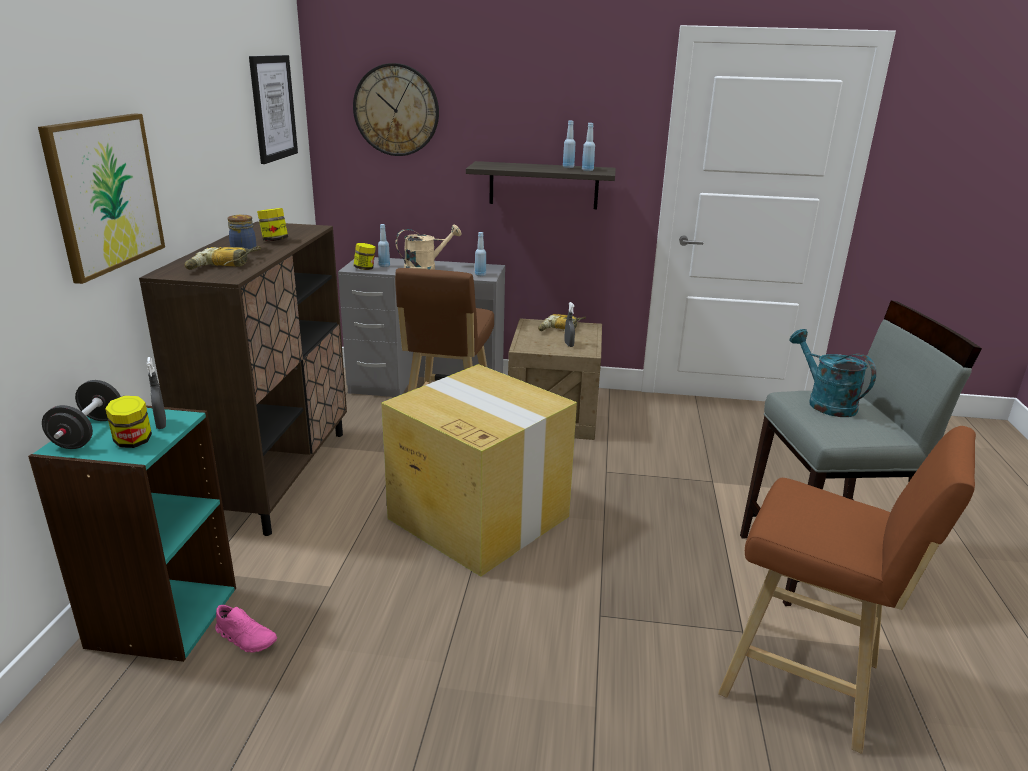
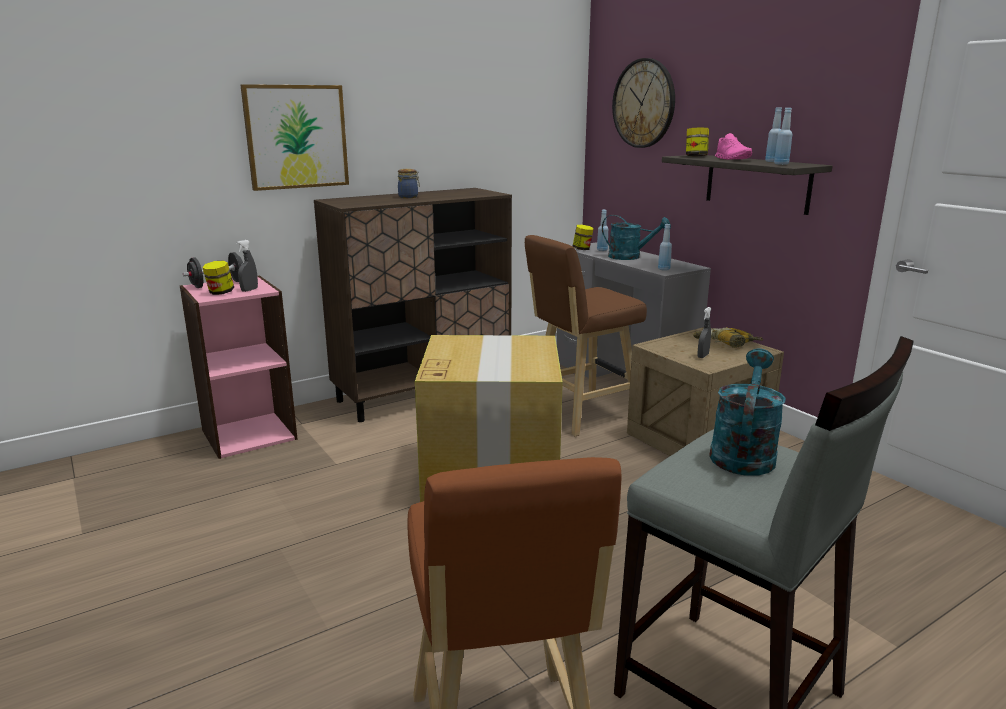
camera: 50 degrees right, 5 degrees down
turquoise bookcase [28,405,236,662] -> pink bookcase [180,276,298,459]
power drill [185,246,261,270] -> none
pink shoe [215,605,277,653] -> pink shoe moved to [715,133,752,160]
picture [249,55,298,164] -> none
jar [257,208,288,241] -> jar moved to [686,127,709,156]
beige watering can [396,224,461,270] -> turquoise watering can [602,215,671,260]

